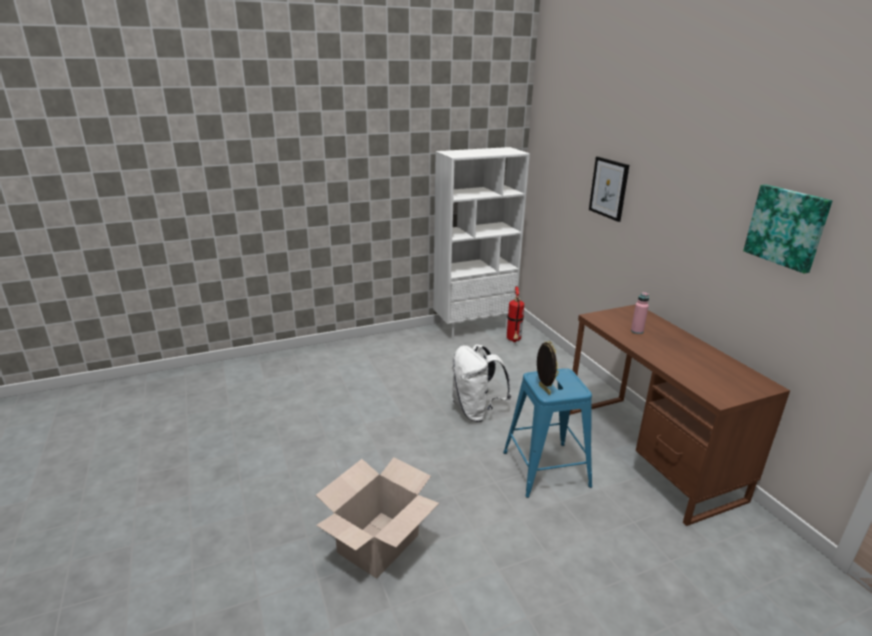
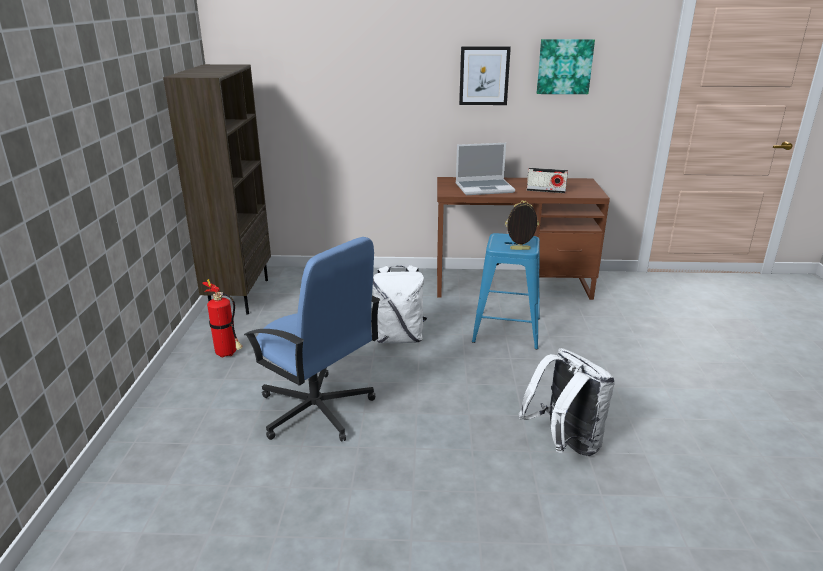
camera: 65 degrees left, 0 degrees up
cardboard box [316,457,439,579] -> white backpack [519,348,615,456]
white bookcase [433,147,530,339] -> brown bookcase [163,64,271,314]
fire extinguisher [507,286,524,342] -> fire extinguisher moved to [202,279,243,358]
picture [589,156,629,222] -> picture moved to [459,46,511,105]
pink bottle [631,292,649,334] -> laptop [456,143,515,195]
none -> blue office chair [244,237,380,442]
none -> radio [527,168,568,193]

